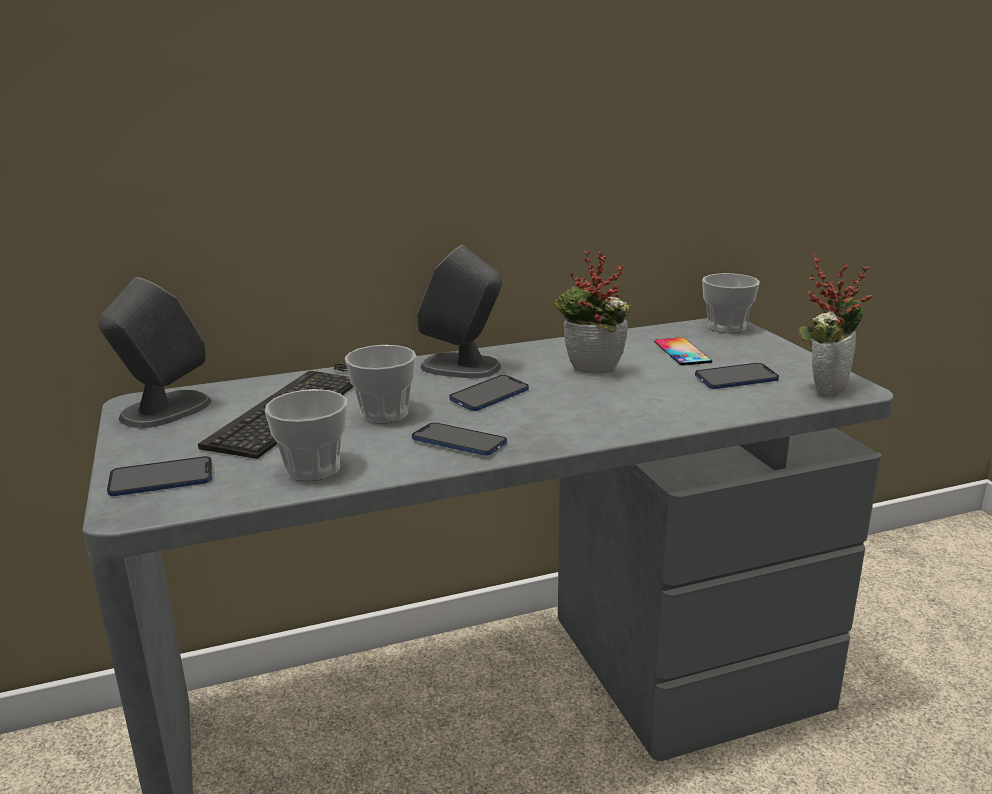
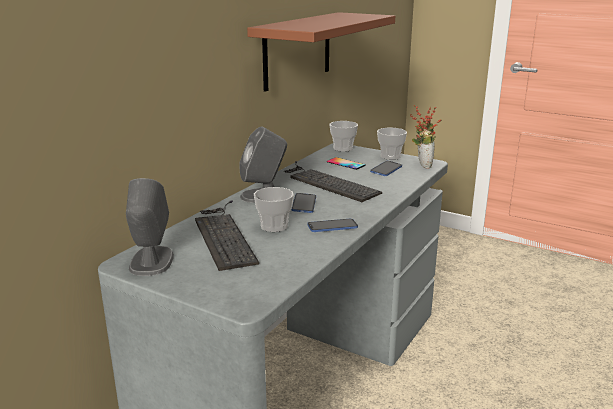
camera: 40 degrees left, 0 degrees up
phone [107,456,212,496] -> none
cup [265,389,347,481] -> cup moved to [377,128,407,160]
potted plant [554,251,631,373] -> keyboard [284,161,382,202]
none -> brown shelf [247,12,395,92]

